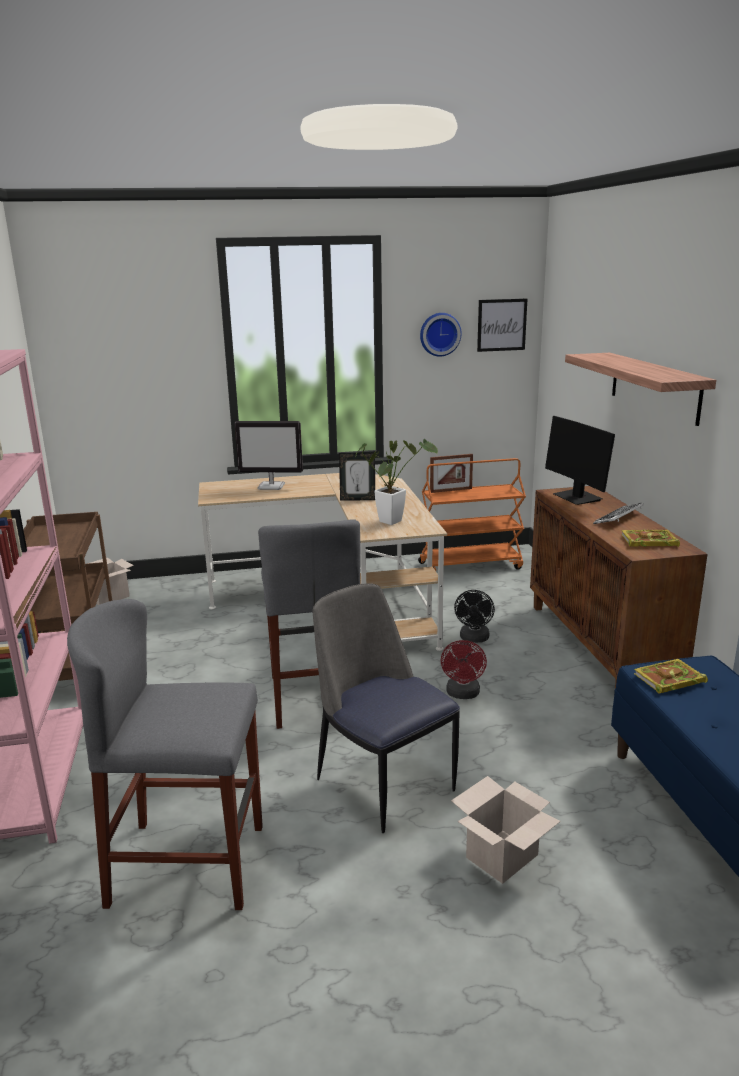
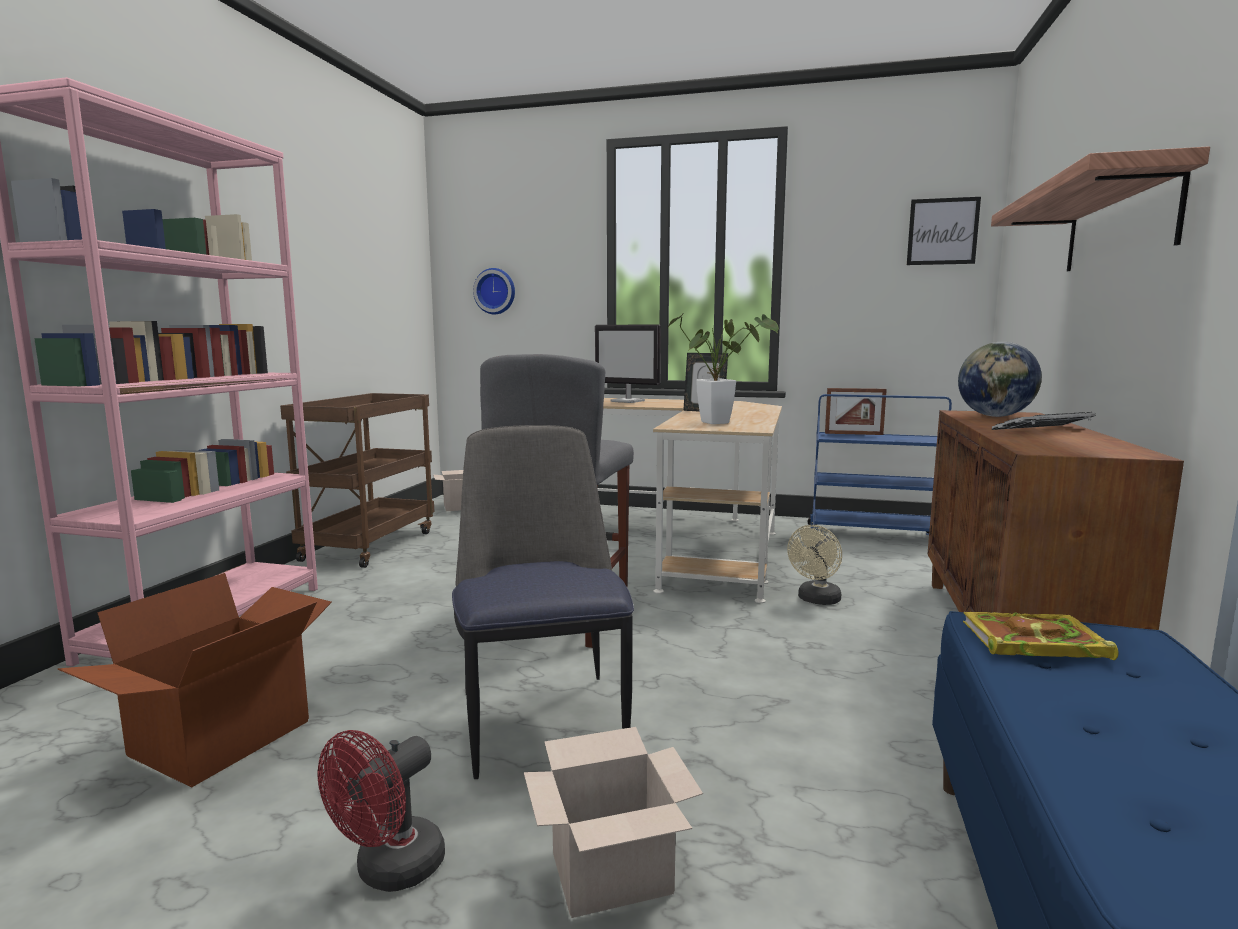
camera: 25 degrees right, 10 degrees down
grey stool [67,599,263,910] -> cardboard box [57,573,332,788]
orange cart [418,458,526,571] -> blue cart [808,394,952,535]
wall clock [420,313,462,357] -> wall clock moved to [473,268,515,315]
red fan [441,640,487,699] -> red fan moved to [318,730,445,892]
black fan [454,590,495,643] -> beige fan [787,525,842,605]
monitor [545,416,615,505] -> globe [958,342,1042,417]
book [621,530,680,547] -> none

